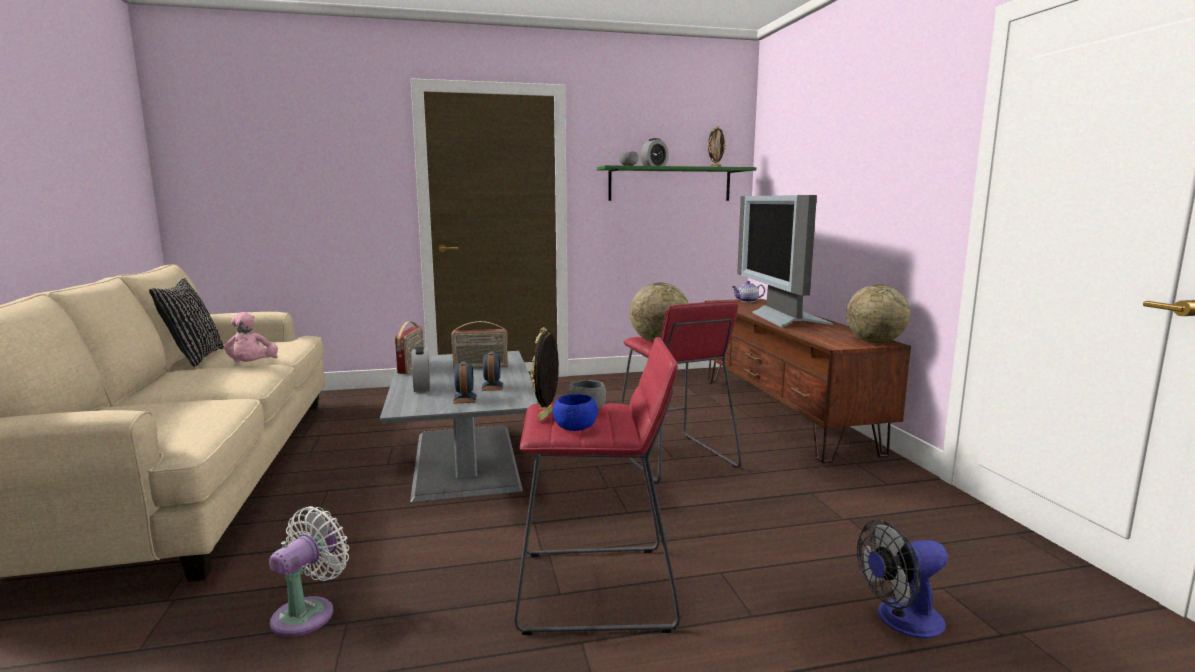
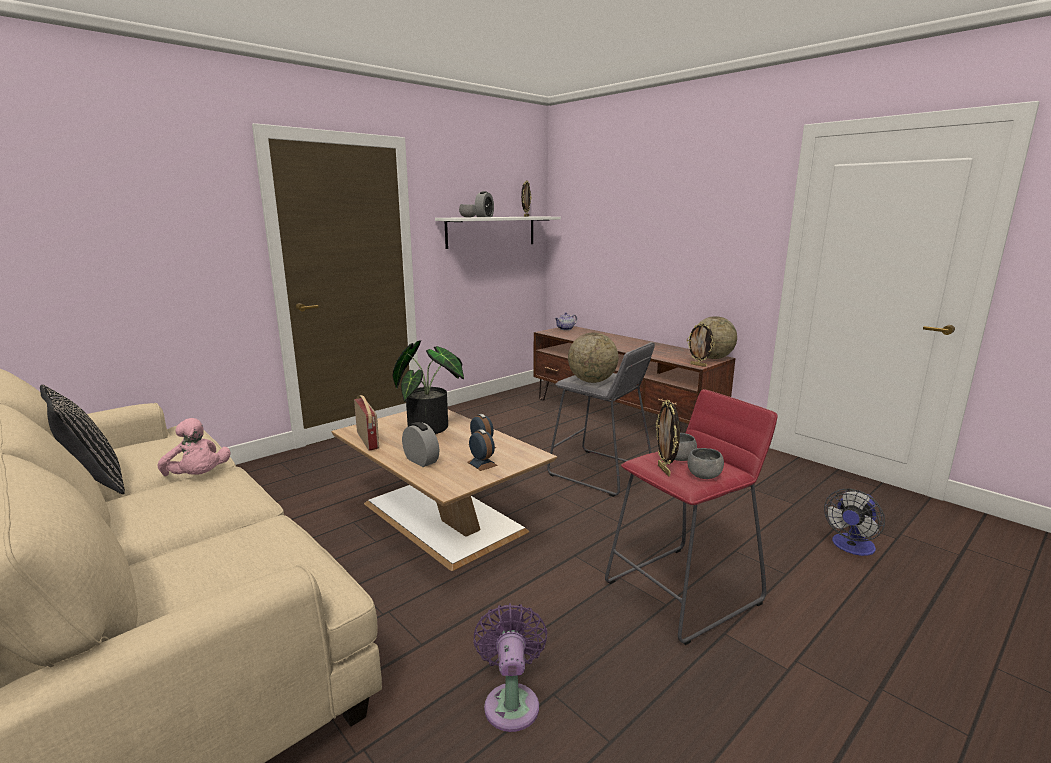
camera: 30 degrees left, 5 degrees up
white fan [269,506,349,637] -> purple fan [473,603,548,732]
grey coffee table [380,351,537,502] -> brown coffee table [331,410,557,571]
radio [451,321,508,368] -> potted plant [392,340,464,434]
blue bowl [553,394,598,431] -> grey bowl [688,448,724,479]
green shelf [597,165,756,201] -> white shelf [435,216,561,249]
red stool [621,301,742,484] -> grey stool [547,342,655,497]
television [737,195,833,327] -> none
none -> picture frame [687,322,715,367]

